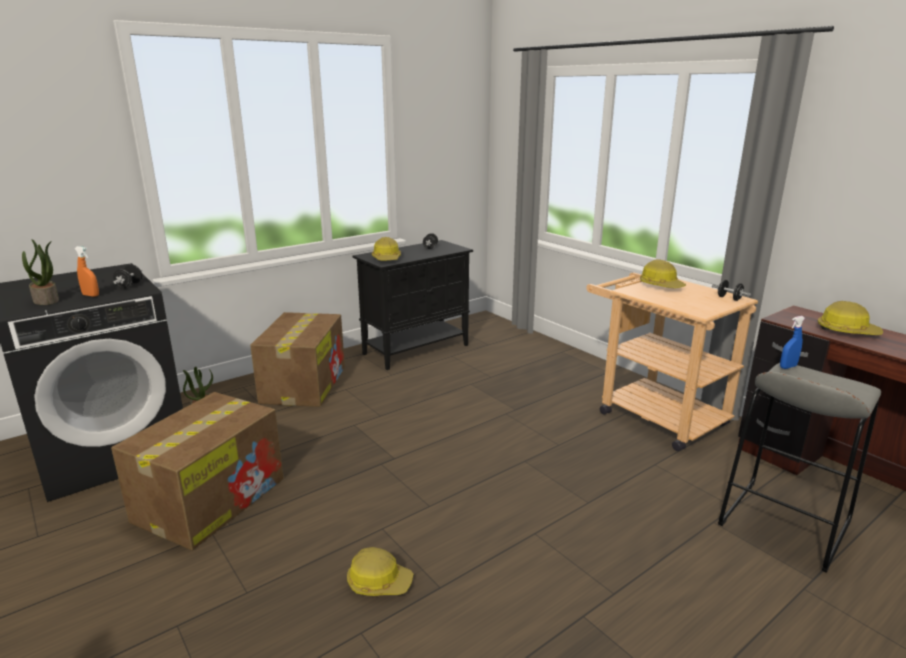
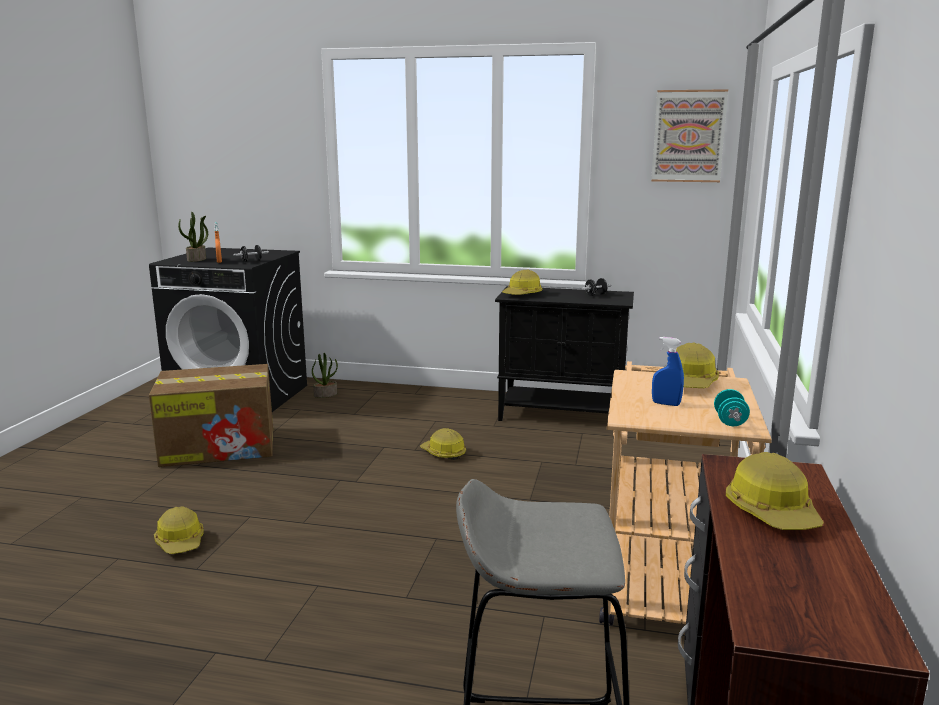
camera: 50 degrees right, 5 degrees down
cardboard box [250,312,345,407] -> none
black dumbbell [712,280,751,301] -> turquoise dumbbell [714,389,750,426]
blue spray bottle [780,316,805,369] -> blue spray bottle moved to [652,337,684,406]
none -> hard hat [420,428,466,460]
none -> picture [651,89,728,182]

